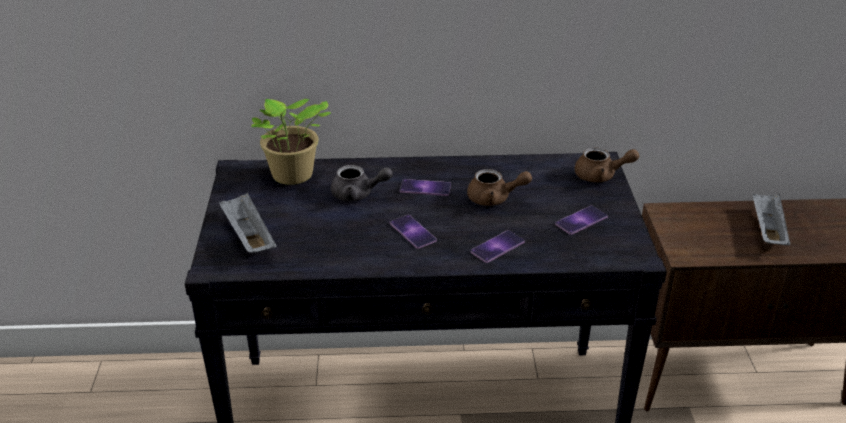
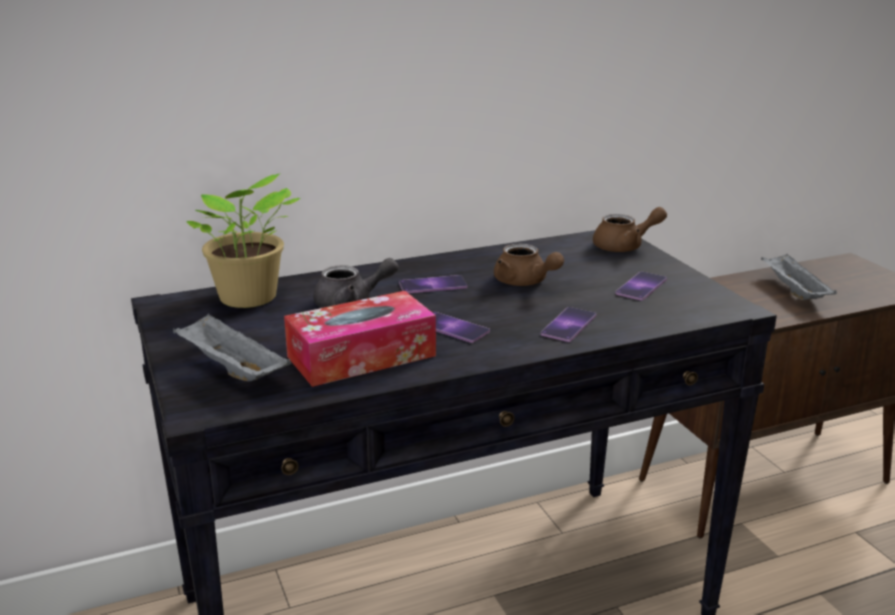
camera: 20 degrees left, 10 degrees down
brown teapot [467,169,532,206] -> brown teapot turned 60 degrees clockwise [494,244,564,286]
none -> tissue box [284,291,436,387]

